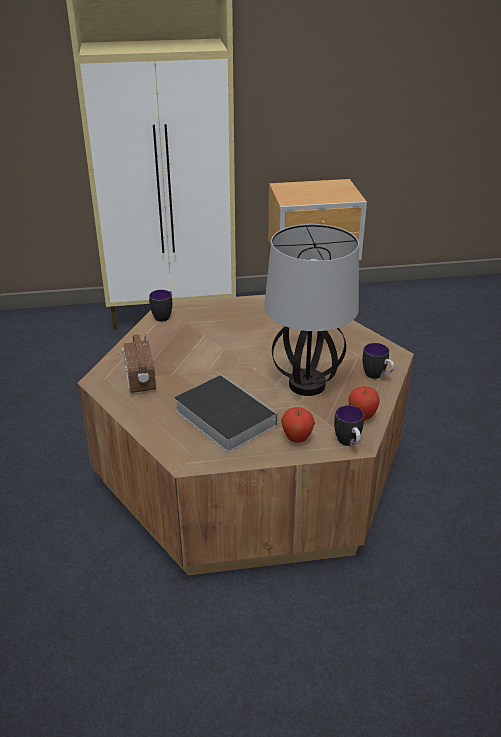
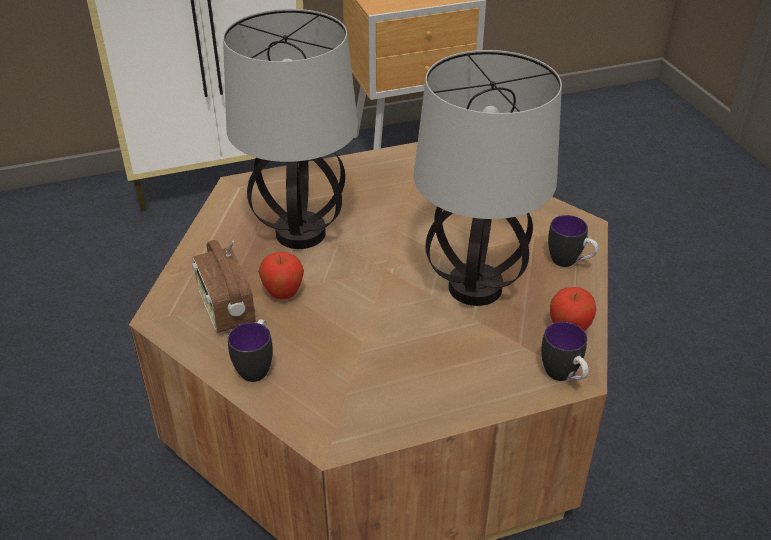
camera: 10 degrees left, 5 degrees up
mug [149,290,172,322] -> mug moved to [228,320,273,382]
book [175,375,277,453] -> none
apple [281,407,315,443] -> apple moved to [258,252,304,300]
none -> table lamp [223,9,358,249]

